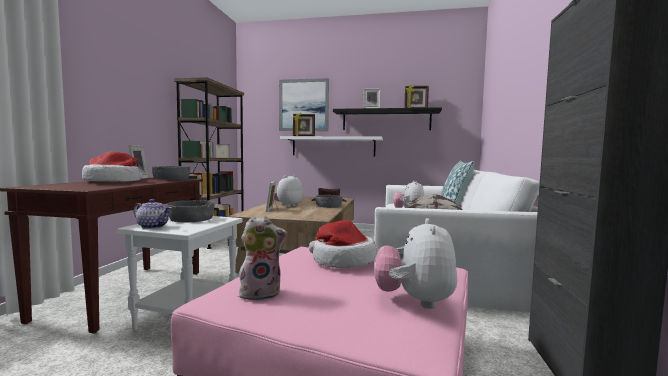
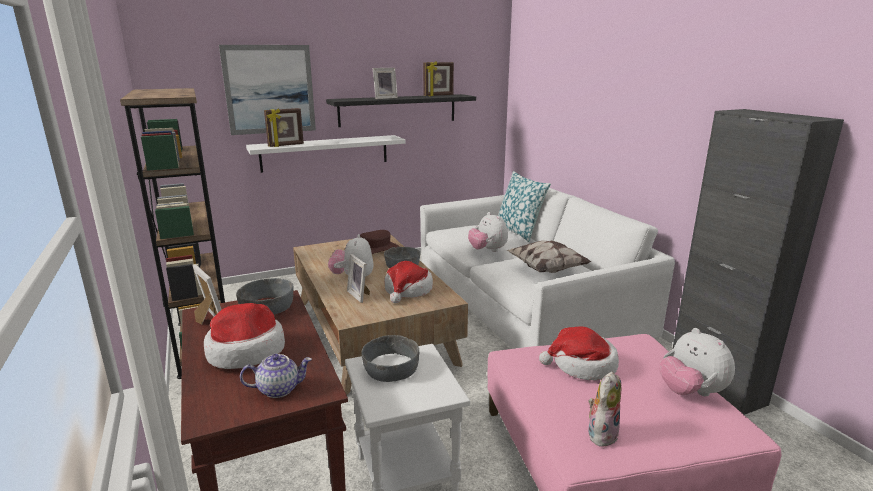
camera: 35 degrees left, 15 degrees up
teapot [134,199,172,229] -> teapot moved to [240,354,312,398]
none -> hat [384,261,433,304]

